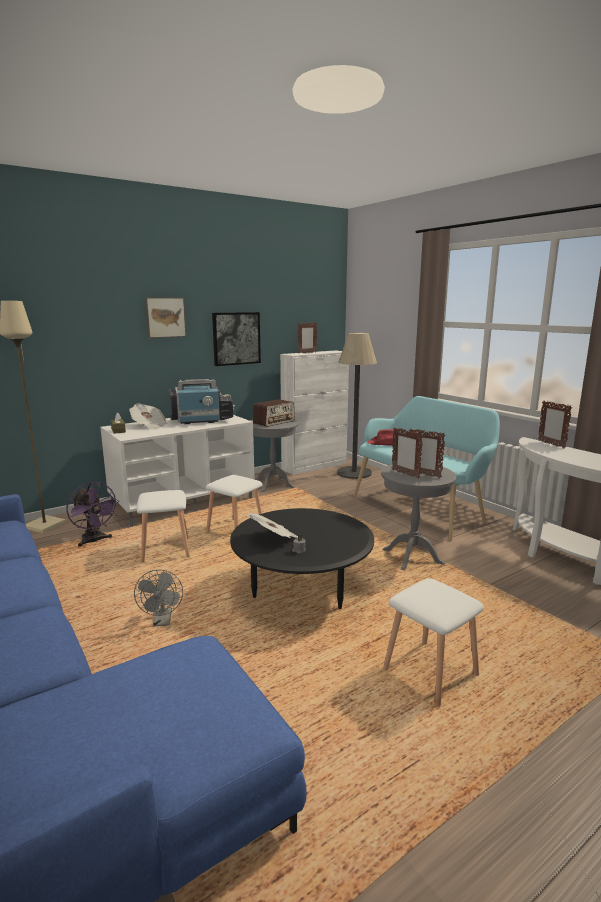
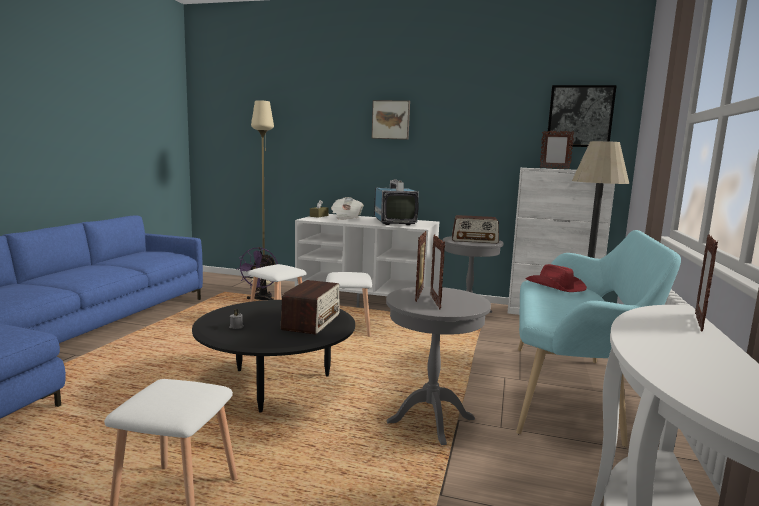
camera: 50 degrees right, 5 degrees down
grey fan [134,569,183,627] -> none
television [169,379,235,424] -> television turned 135 degrees counterclockwise [374,179,419,225]
picture [212,312,261,366] -> picture moved to [548,85,617,147]
newspaper [247,513,298,538] -> none
none -> radio [281,280,340,335]

